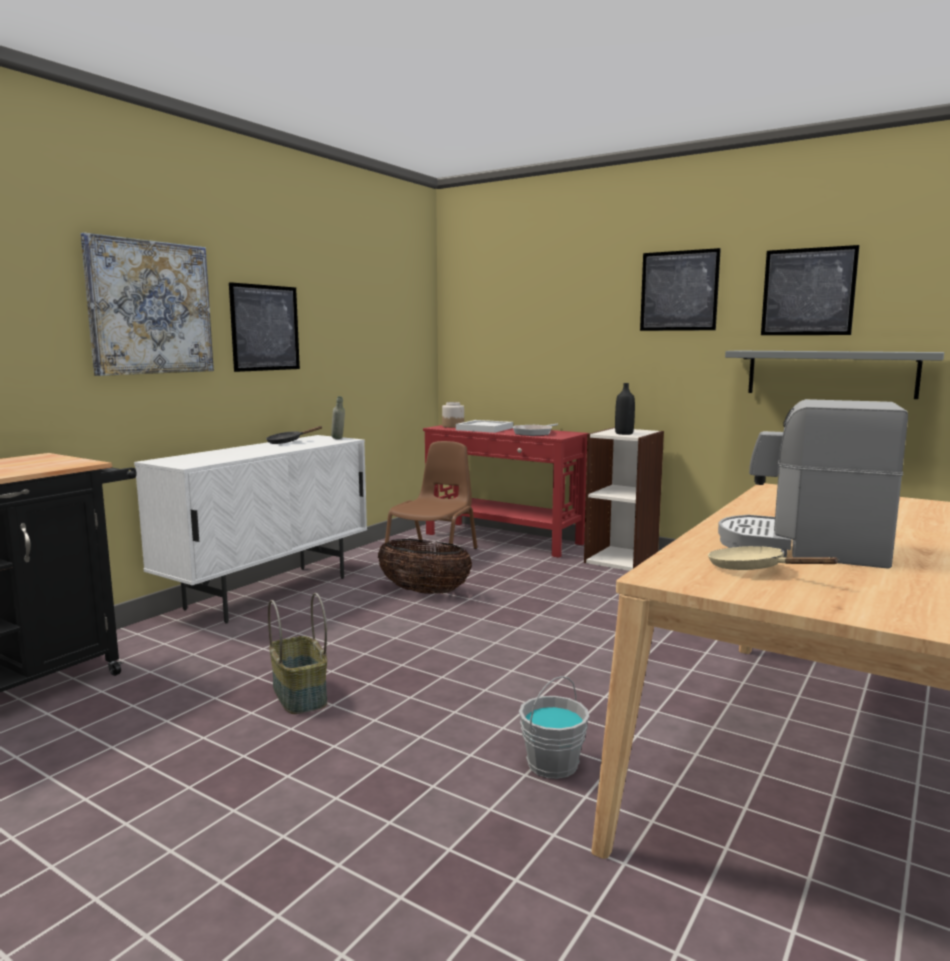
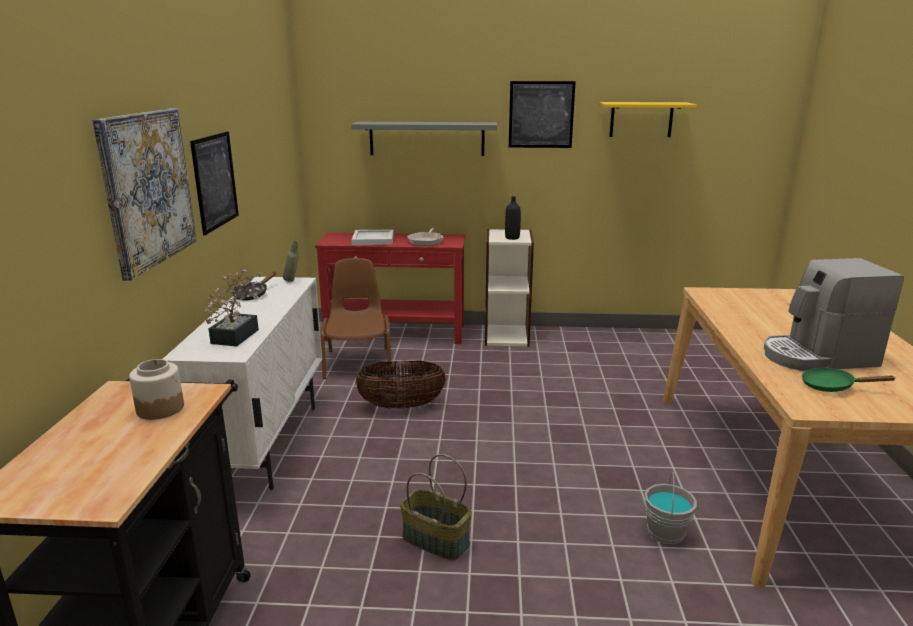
camera: 30 degrees left, 10 degrees up
jar [442,402,464,428] -> jar moved to [129,359,184,420]
beige frying pan [708,546,840,570] -> green frying pan [802,367,895,392]
grey shelf [725,351,944,399] -> grey shelf moved to [351,122,497,156]
picture [761,245,859,335] -> yellow shelf [599,102,697,137]
none -> potted plant [205,269,265,346]

